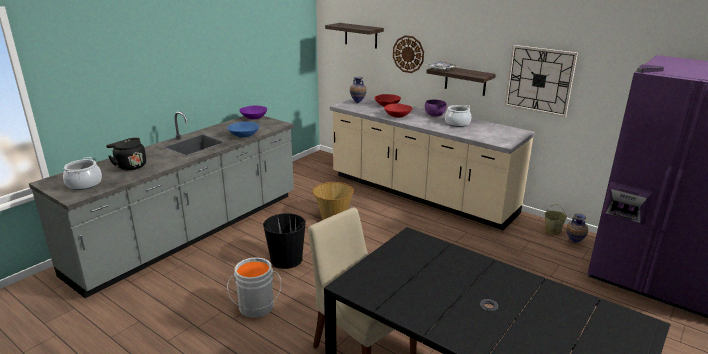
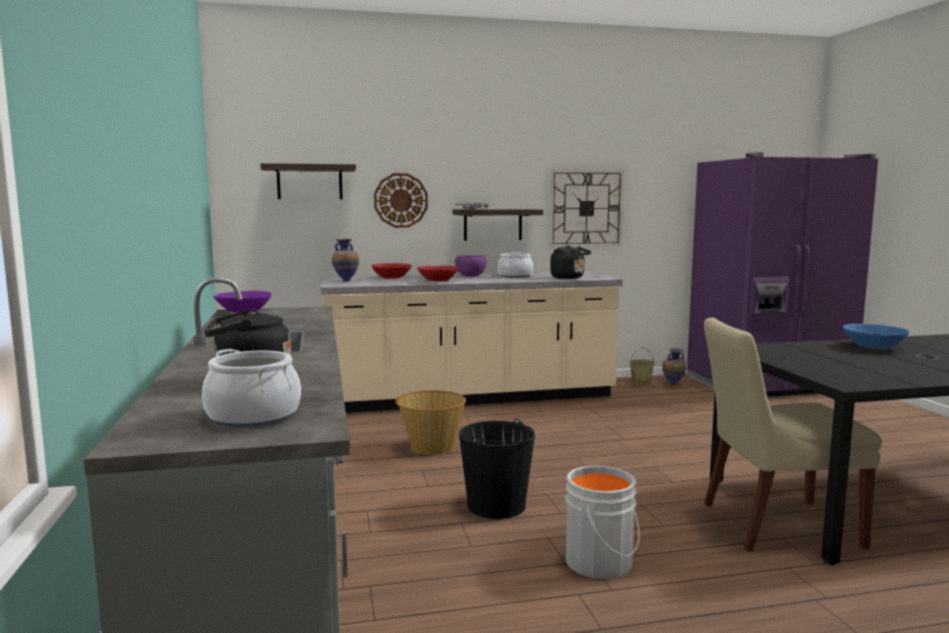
camera: 50 degrees left, 15 degrees down
blue bowl [228,122,259,138] -> blue bowl moved to [843,324,909,349]
none -> black kettle [550,245,591,279]

